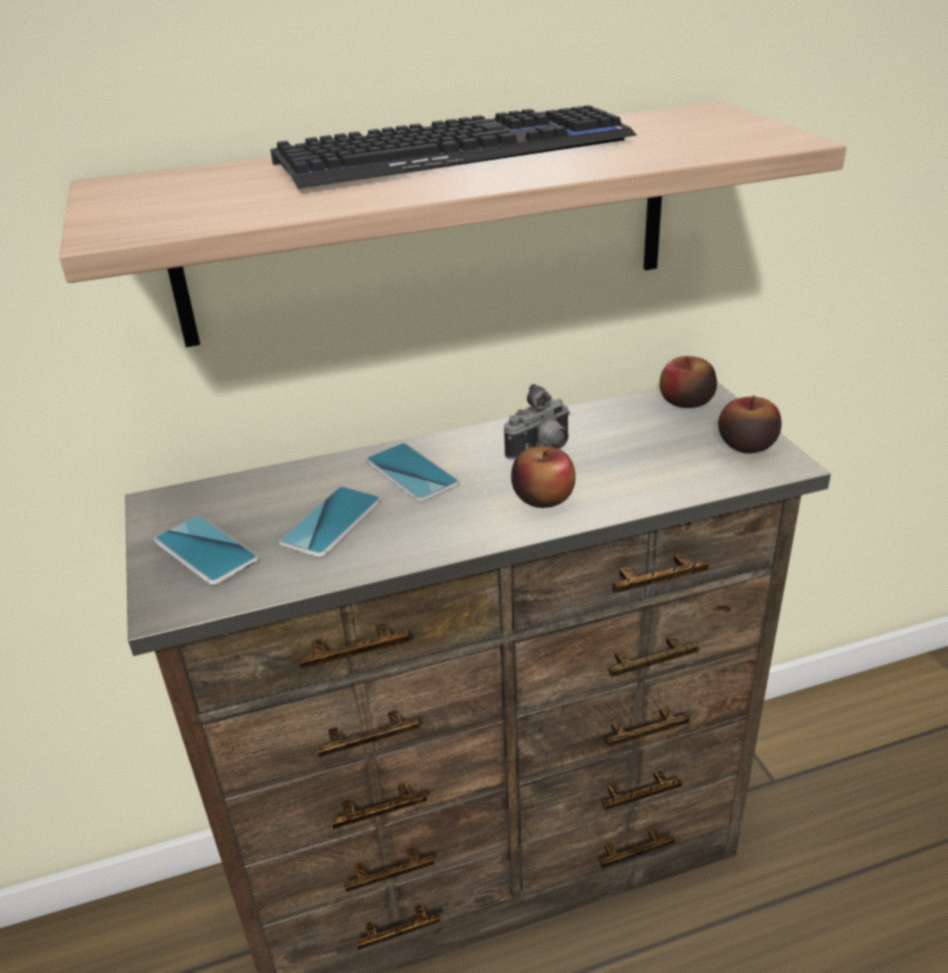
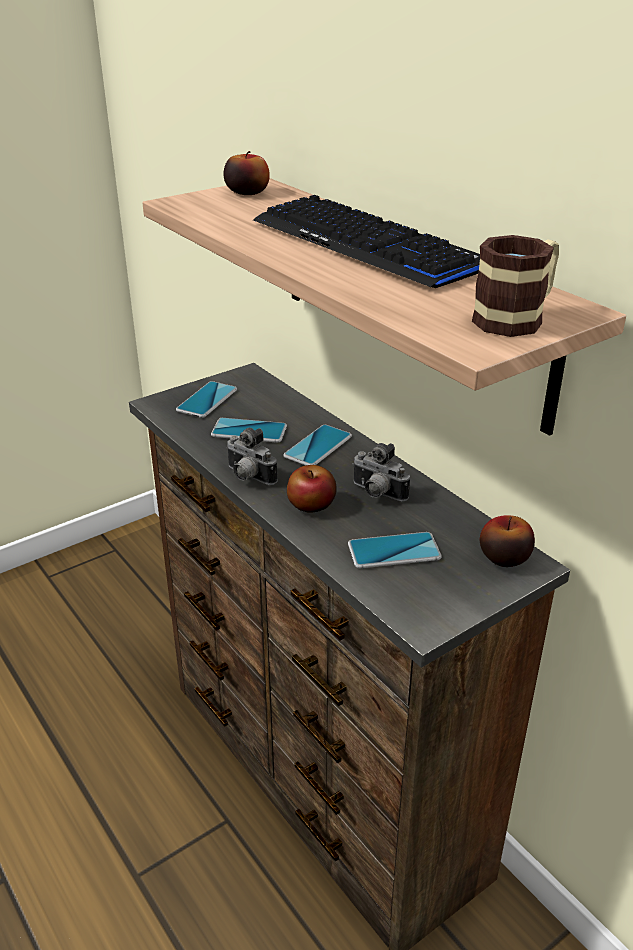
camera: 70 degrees right, 0 degrees up
apple [718,396,781,453] -> apple moved to [223,151,270,195]
none -> camera [226,428,278,485]
none -> phone [348,532,442,568]
none -> mug [472,235,559,337]

